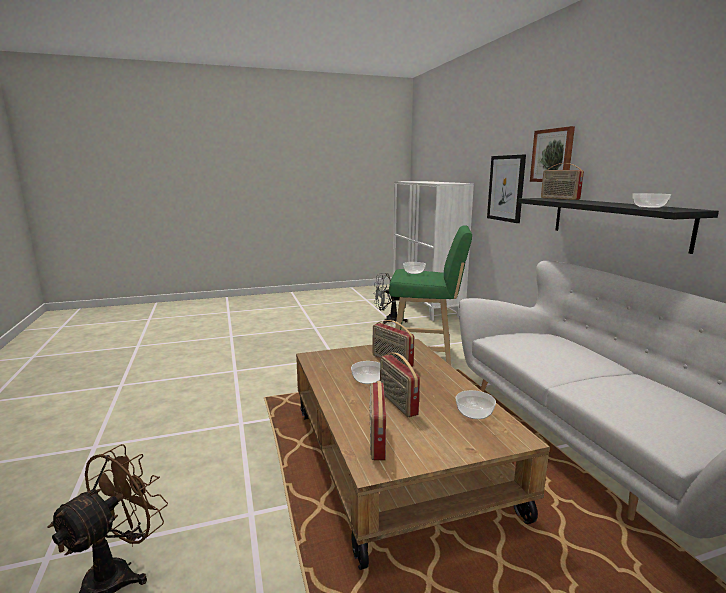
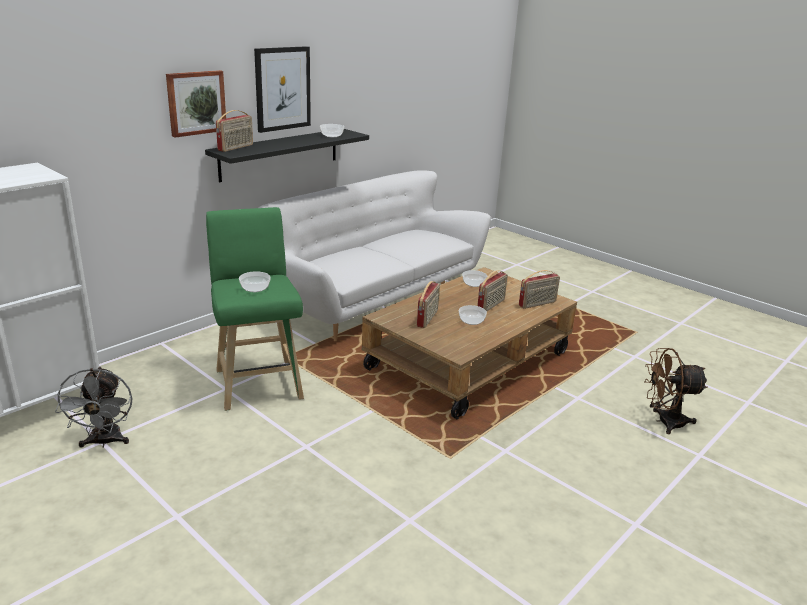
camera: 120 degrees left, 10 degrees up
picture [487,155,526,223] -> picture moved to [254,46,311,133]

